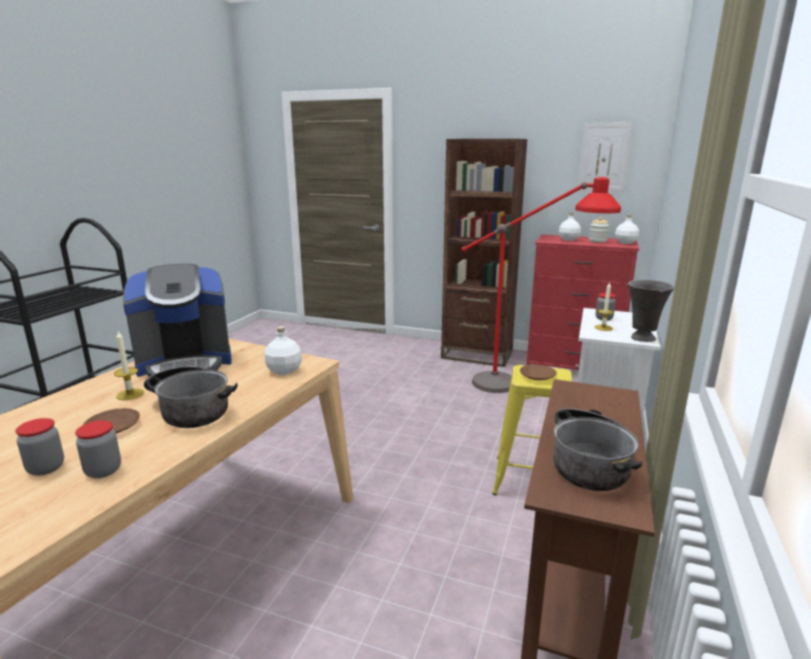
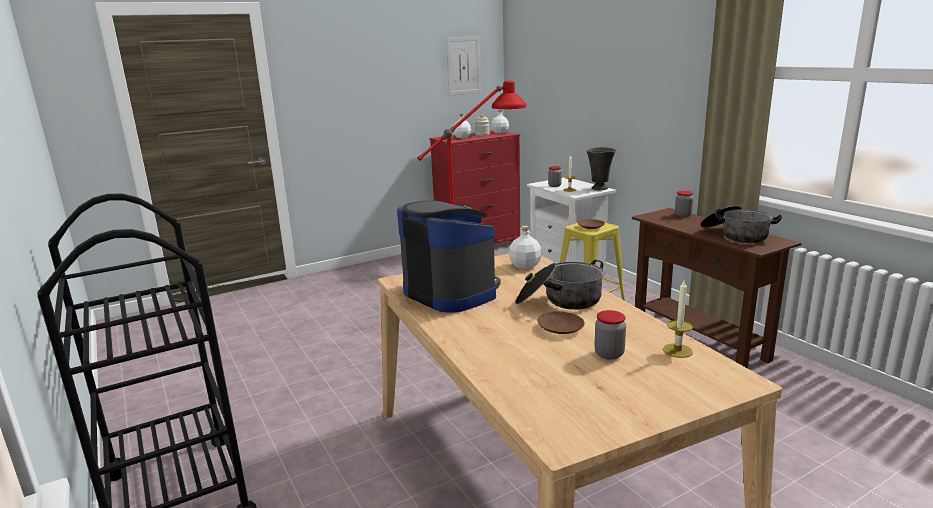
camera: 50 degrees left, 0 degrees up
jar [75,420,121,478] -> jar moved to [675,191,693,217]
candle [114,331,144,400] -> candle moved to [663,281,693,358]
coffee machine [123,264,232,377] -> coffee machine turned 60 degrees counterclockwise [397,201,501,313]
brown bookcase [441,139,528,367] -> none

